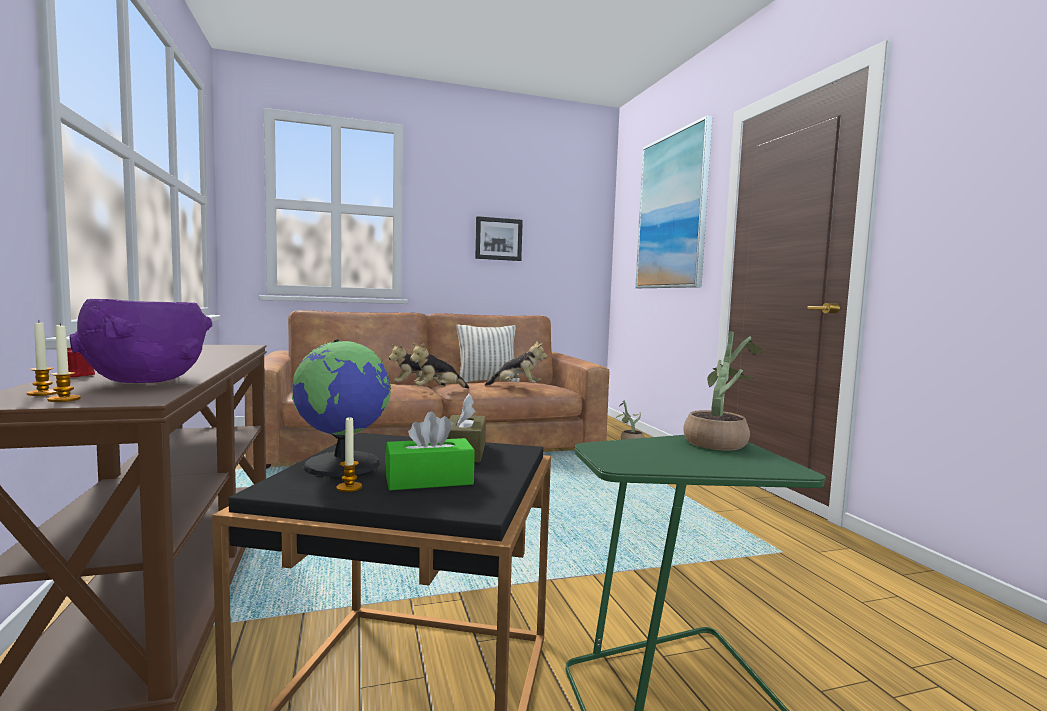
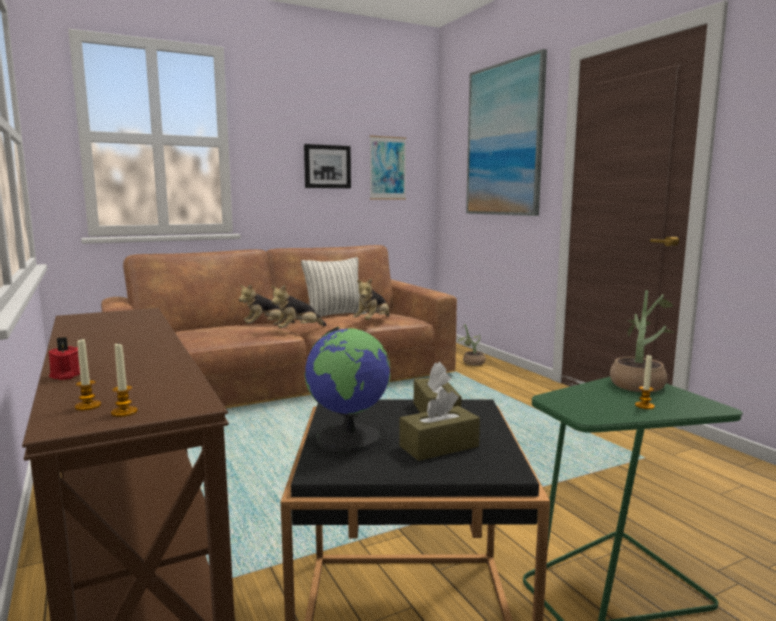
camera: 10 degrees left, 5 degrees up
purple bowl [70,299,212,383] -> none
candle [337,416,362,492] -> candle moved to [635,354,655,409]
green tissue box [385,412,475,490] -> brown tissue box [399,389,480,461]
plush toy [485,341,548,386] -> plush toy turned 120 degrees clockwise [353,278,389,320]
none -> picture [369,136,406,200]

